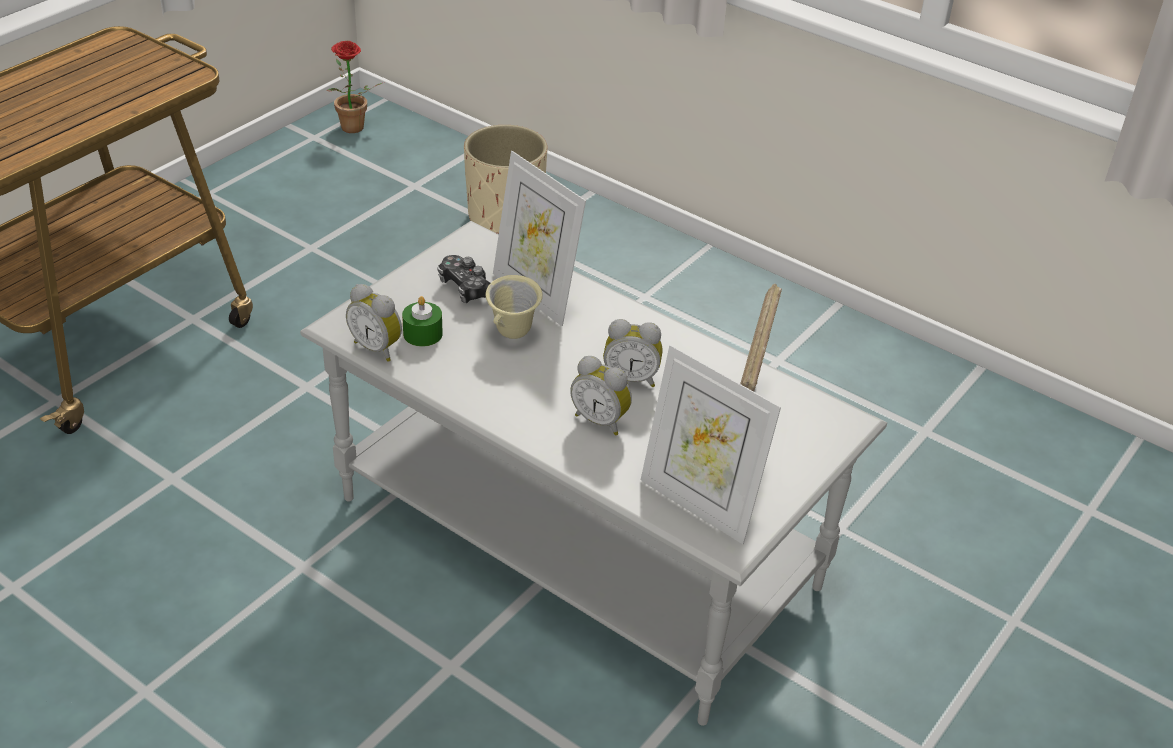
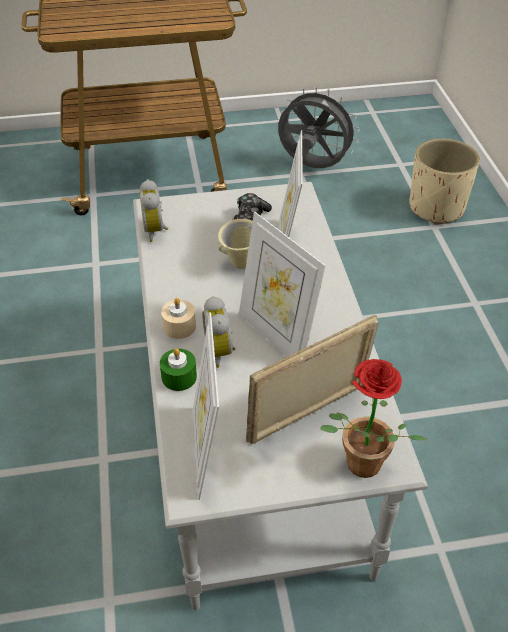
camera: 45 degrees right, 5 degrees up
potted plant [326,41,382,133] -> potted plant moved to [321,359,426,478]
green candle [402,296,443,347] -> green candle moved to [160,348,197,391]
alarm clock [603,319,663,387] -> picture frame [239,212,326,357]
none -> beige candle [161,298,196,339]
none -> grey fan [278,87,360,168]

